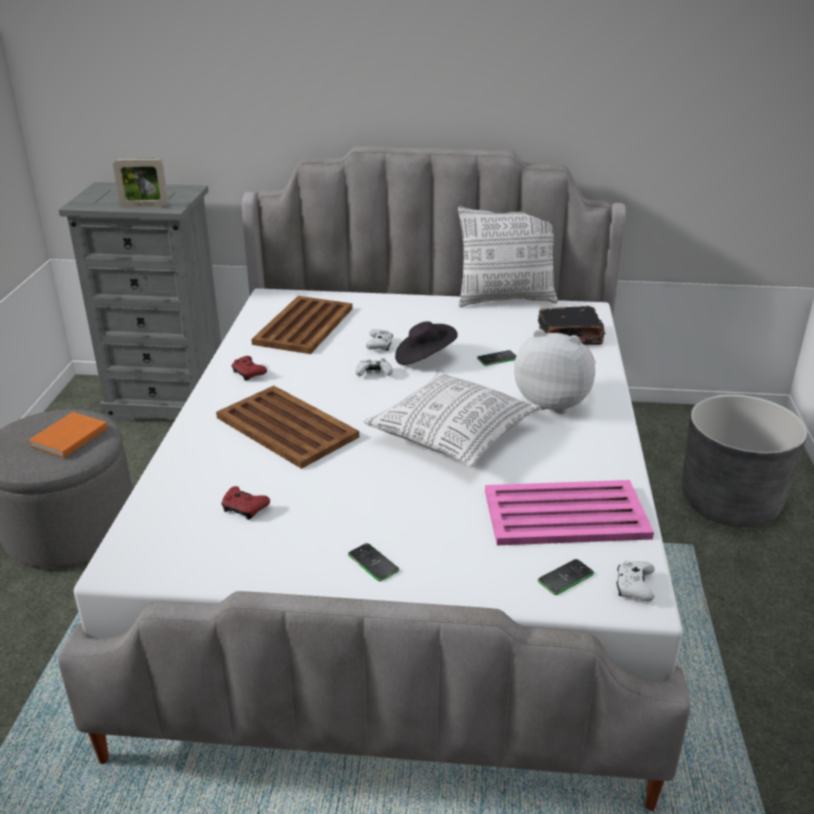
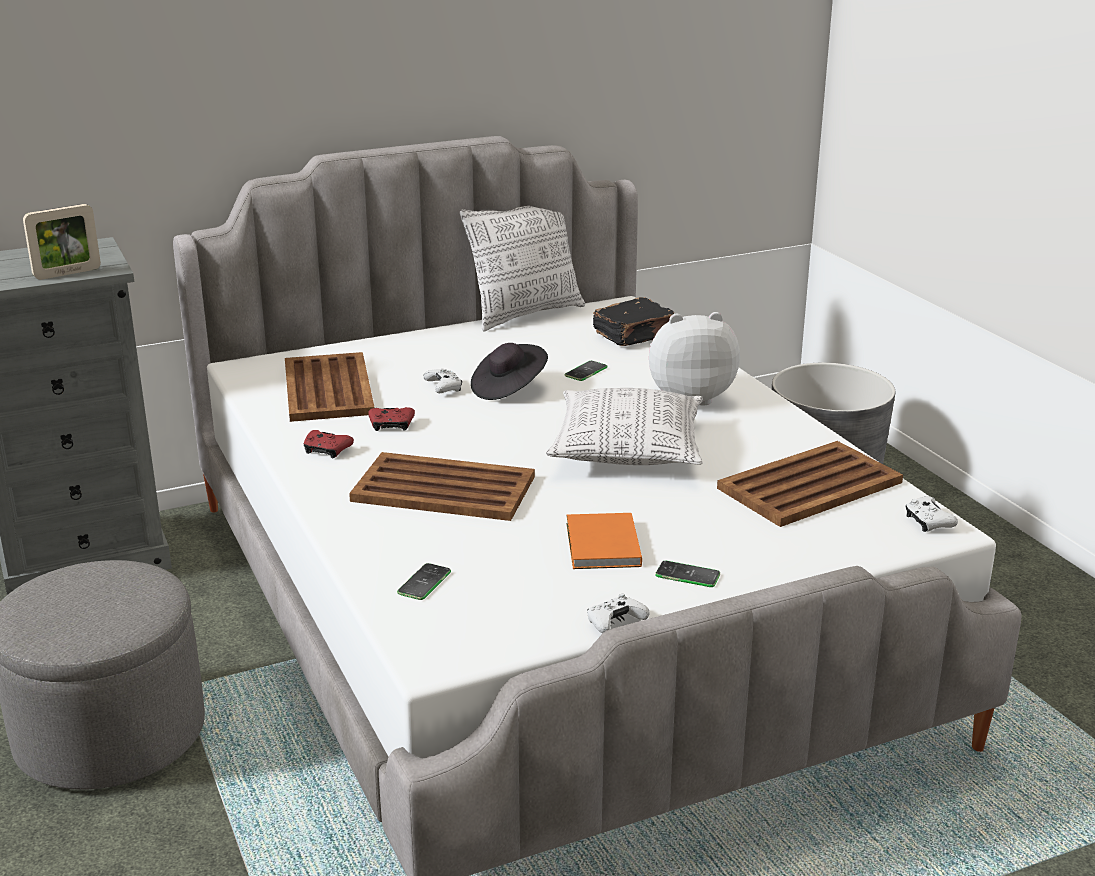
camera: 30 degrees left, 5 degrees down
orange book [28,412,108,458] -> orange book moved to [566,513,642,569]
red game controller [221,486,270,520] -> red game controller moved to [368,407,415,431]
white game controller [355,358,393,377] -> white game controller moved to [587,594,650,634]
pink tray [485,480,654,545] -> brown tray [717,441,903,527]
phone [538,559,594,595] -> phone moved to [397,563,451,600]

